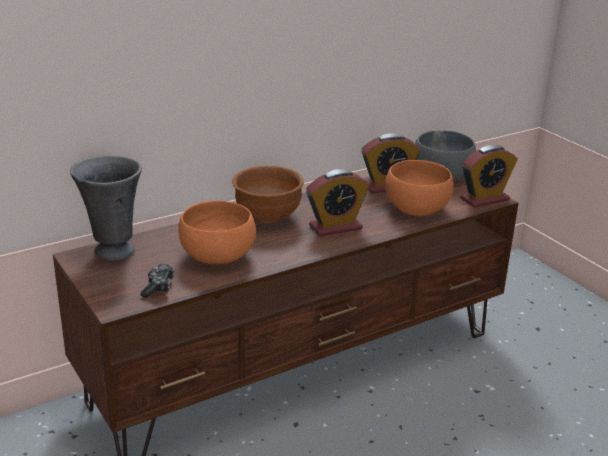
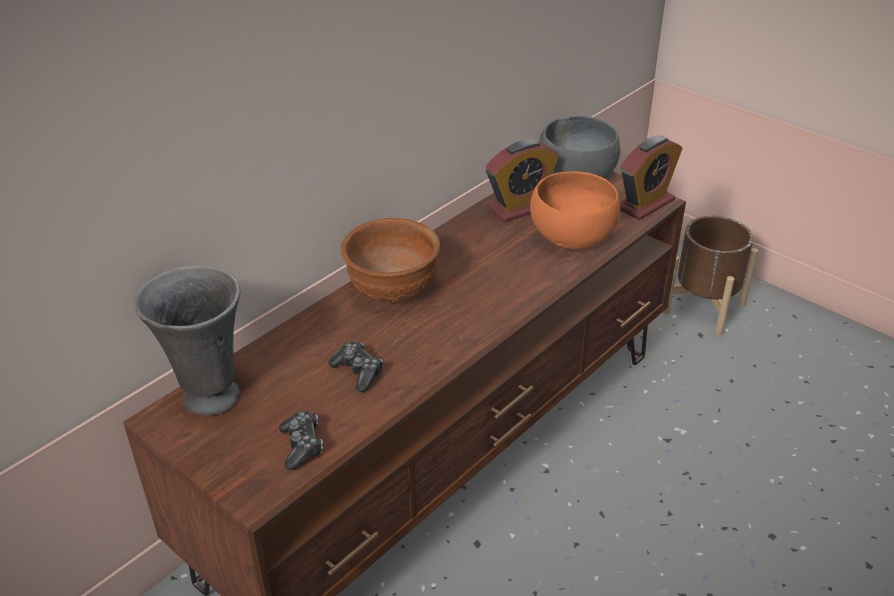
camera: 15 degrees left, 10 degrees up
orange bowl [178,201,256,265] -> game controller [328,341,383,392]
alarm clock [306,169,369,237] -> none
none -> brown planter [663,216,758,336]

